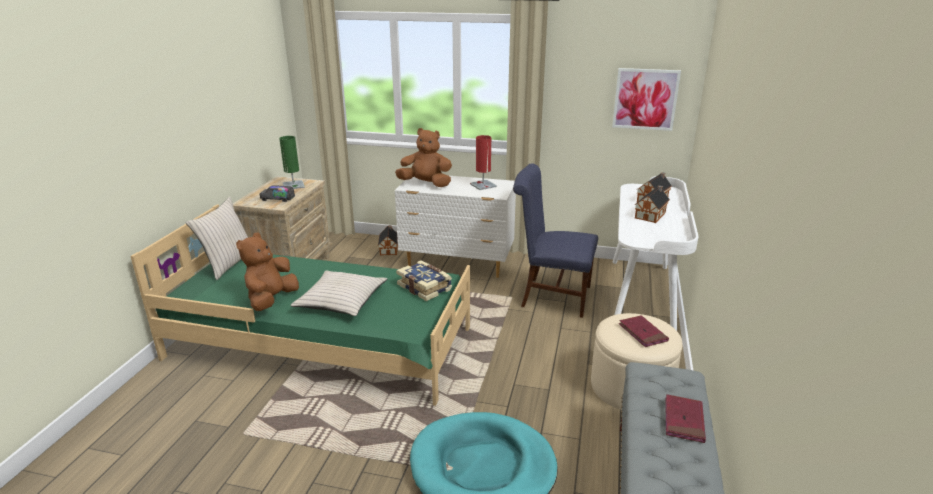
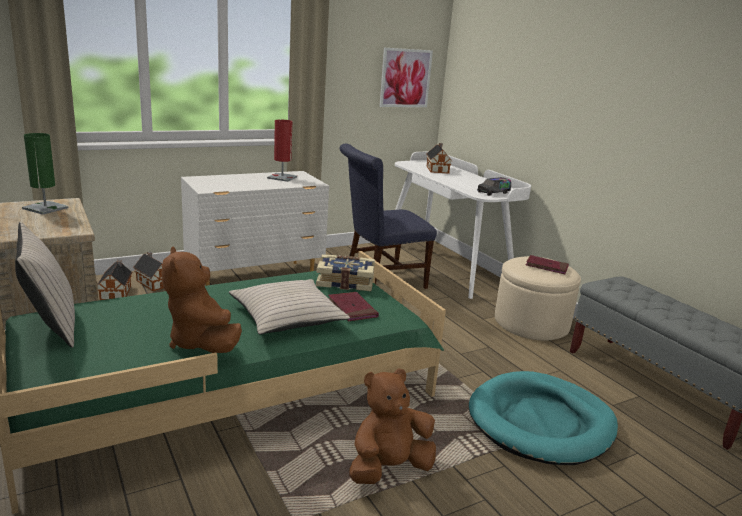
camera: 45 degrees left, 5 degrees down
toy truck [259,185,295,202] -> toy truck moved to [477,177,511,196]
brown plush toy [395,128,452,187] -> brown plush toy moved to [349,368,436,484]
toy house [635,185,670,223] -> toy house moved to [97,260,132,300]
red book [665,394,706,443] -> red book moved to [328,292,379,321]

